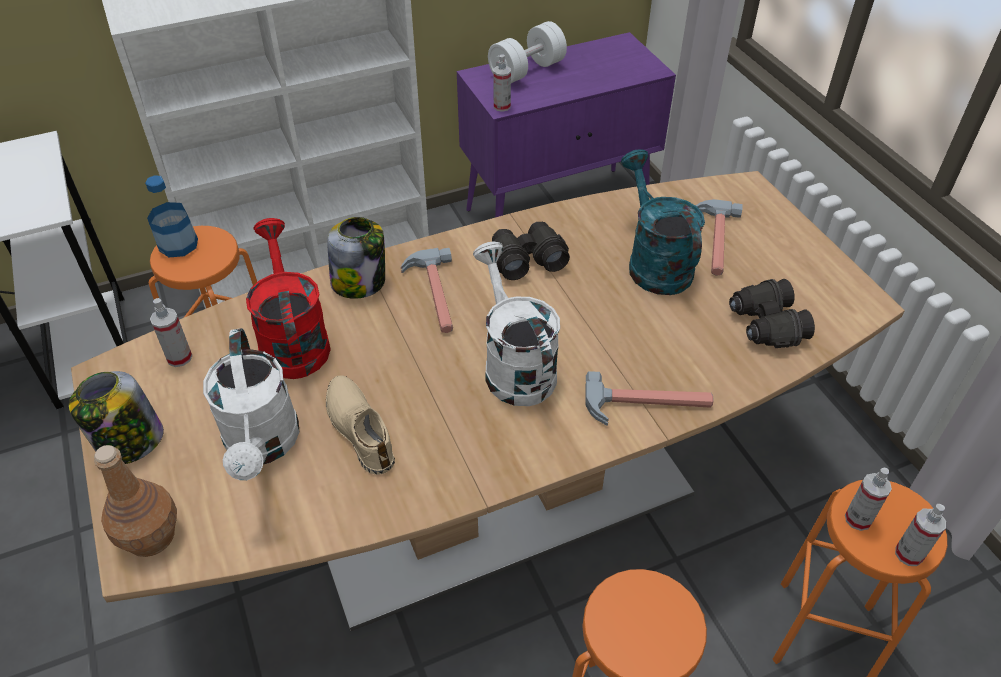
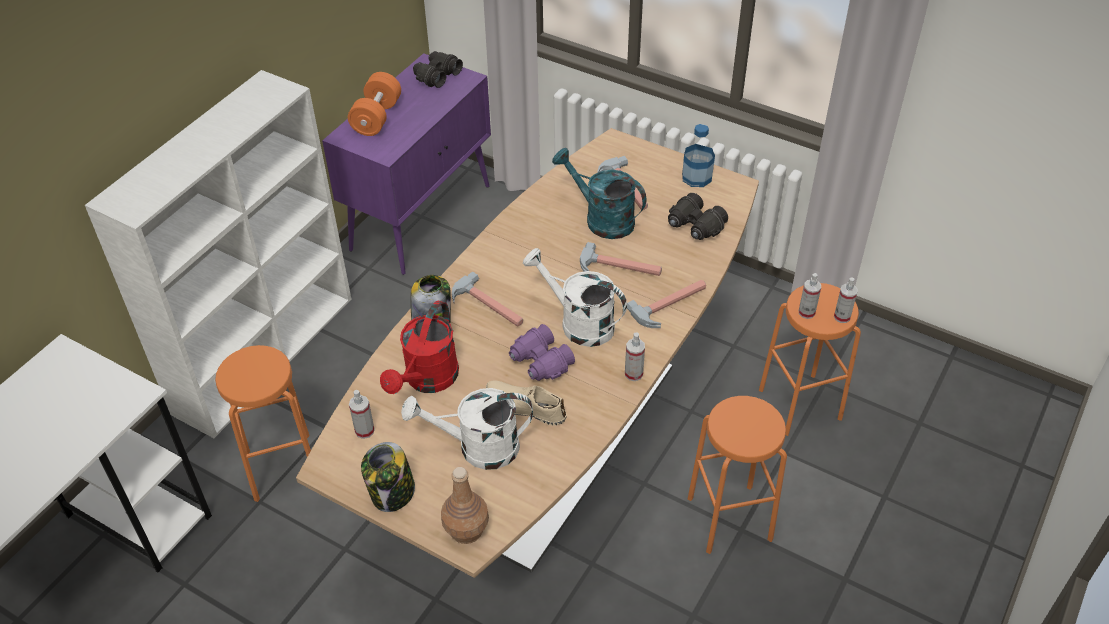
camera: 35 degrees left, 0 degrees up
bottle [145,175,198,257] -> bottle moved to [682,124,715,187]
white watering can [203,328,299,480] -> white watering can turned 135 degrees clockwise [401,388,533,470]
red watering can [246,218,331,379] -> red watering can turned 105 degrees counterclockwise [380,301,459,394]
white dumbbell [488,21,567,83] -> orange dumbbell [348,72,401,136]
black binoculars [492,222,570,280] -> black binoculars moved to [413,51,463,88]
spray bottle [493,54,511,112] -> spray bottle moved to [625,332,645,381]
none -> purple binoculars [509,324,575,381]
none -> hammer [580,242,662,276]

